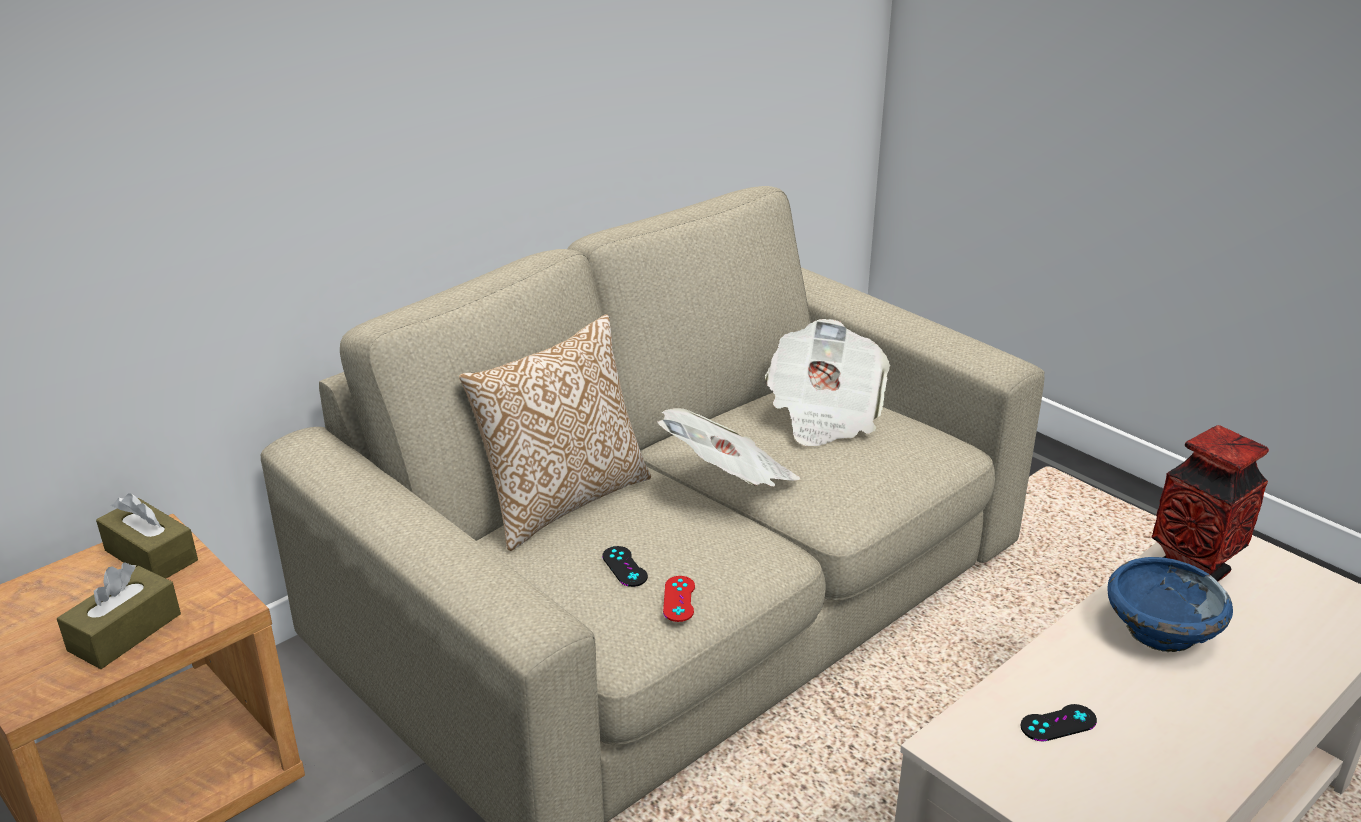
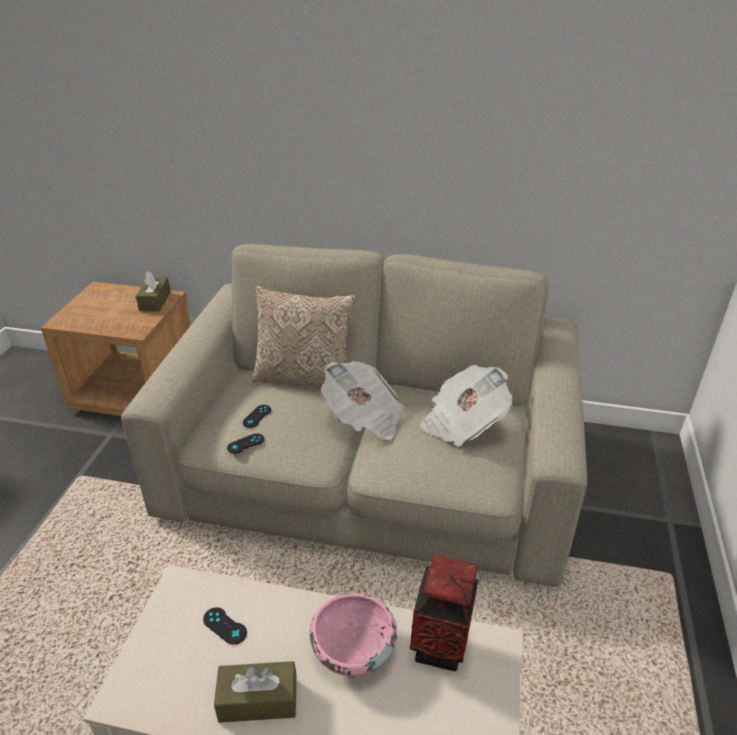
camera: 55 degrees right, 5 degrees up
brown tissue box [57,562,181,669] -> brown tissue box moved to [214,661,297,723]
red game controller [663,576,695,622] -> black game controller [227,433,264,454]
blue bowl [1107,557,1233,652] -> pink bowl [310,593,397,678]

